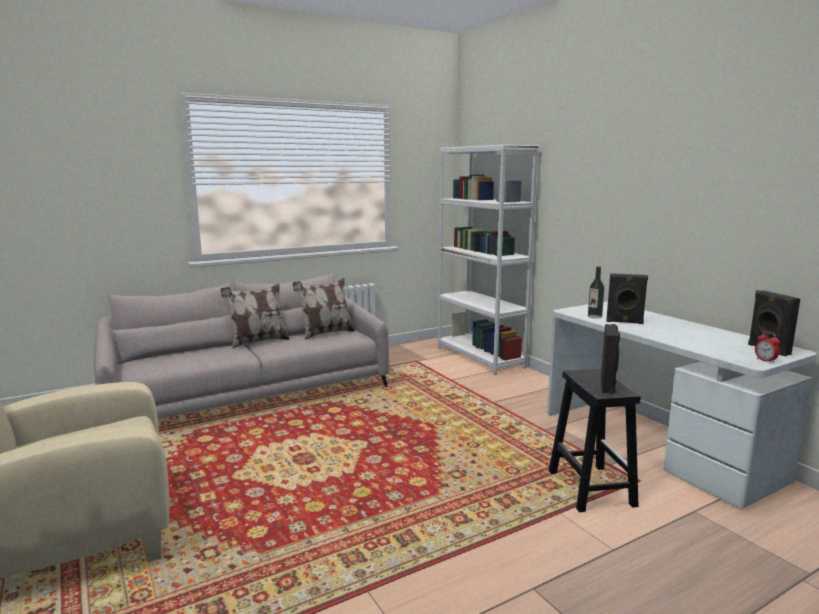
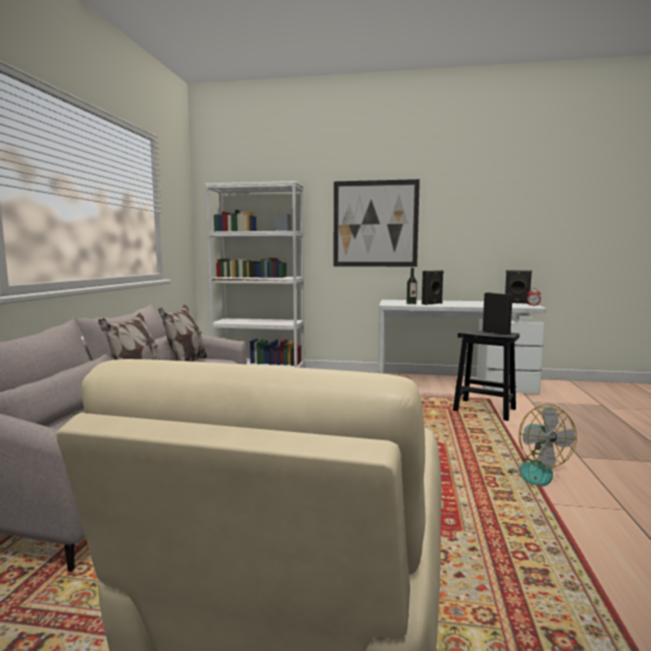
camera: 50 degrees left, 5 degrees down
none -> picture [334,179,420,267]
none -> fan [507,404,577,486]

